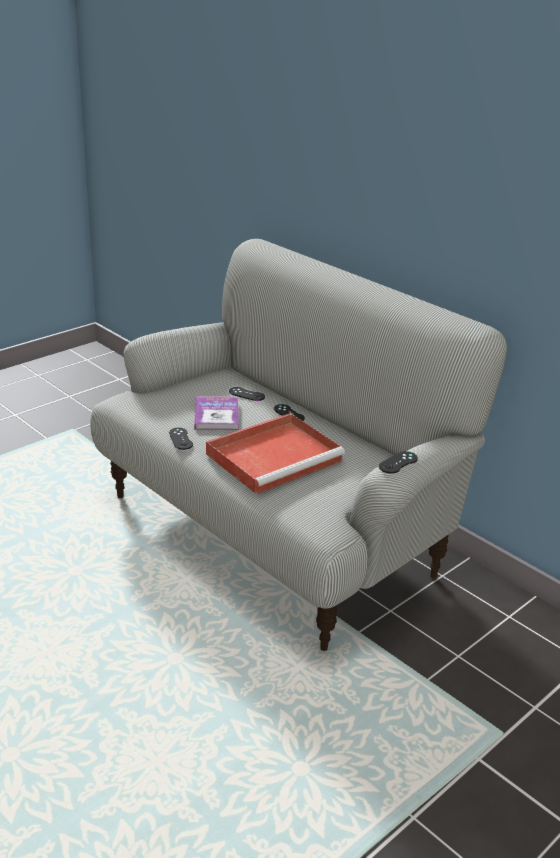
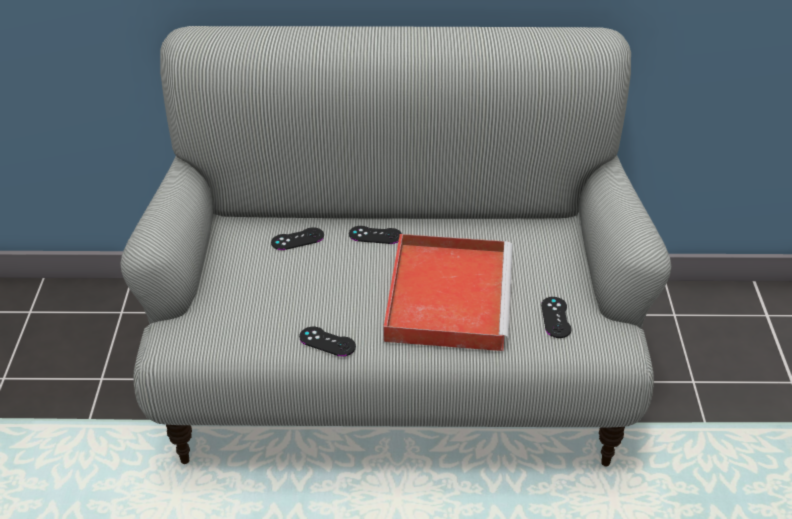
camera: 45 degrees left, 10 degrees up
book [194,396,239,430] -> none
black game controller [379,451,418,473] -> black game controller moved to [541,297,572,338]

